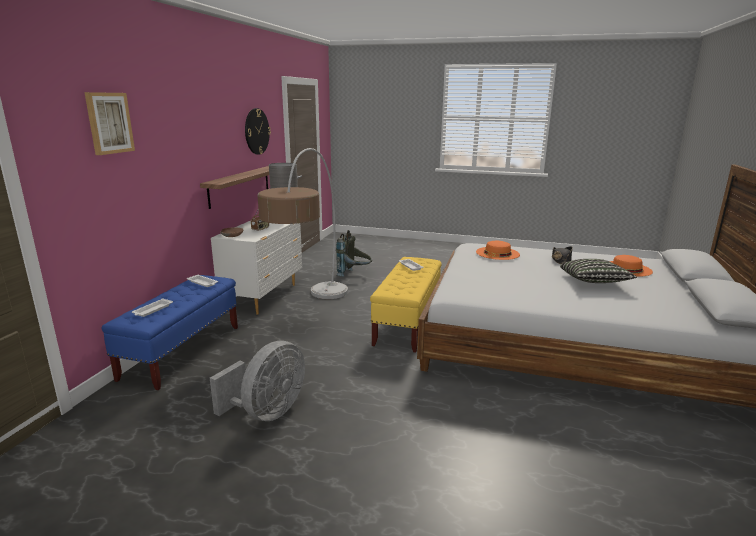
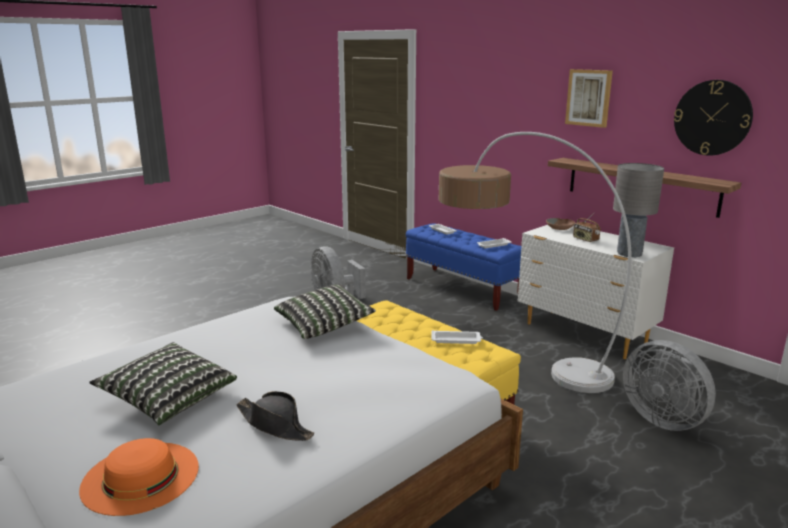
camera: 120 degrees right, 0 degrees up
picture [84,92,135,155] -> picture moved to [565,69,613,128]
grey backpack [336,230,372,277] -> grey fan [623,340,716,431]
orange hat [476,241,520,260] -> none
none -> pillow [274,284,376,339]

